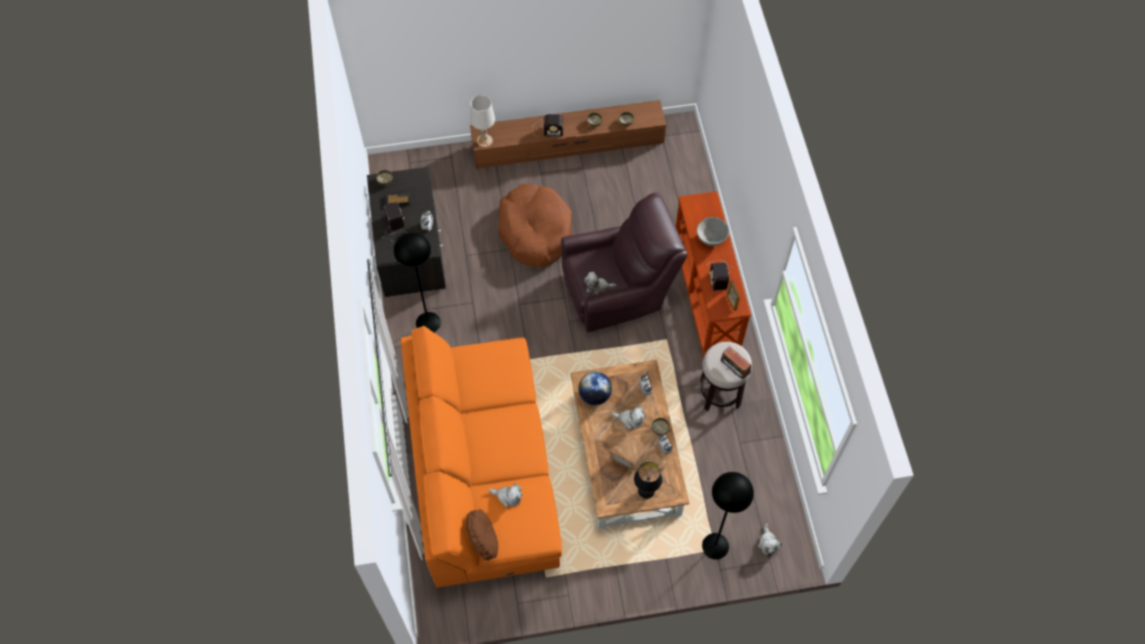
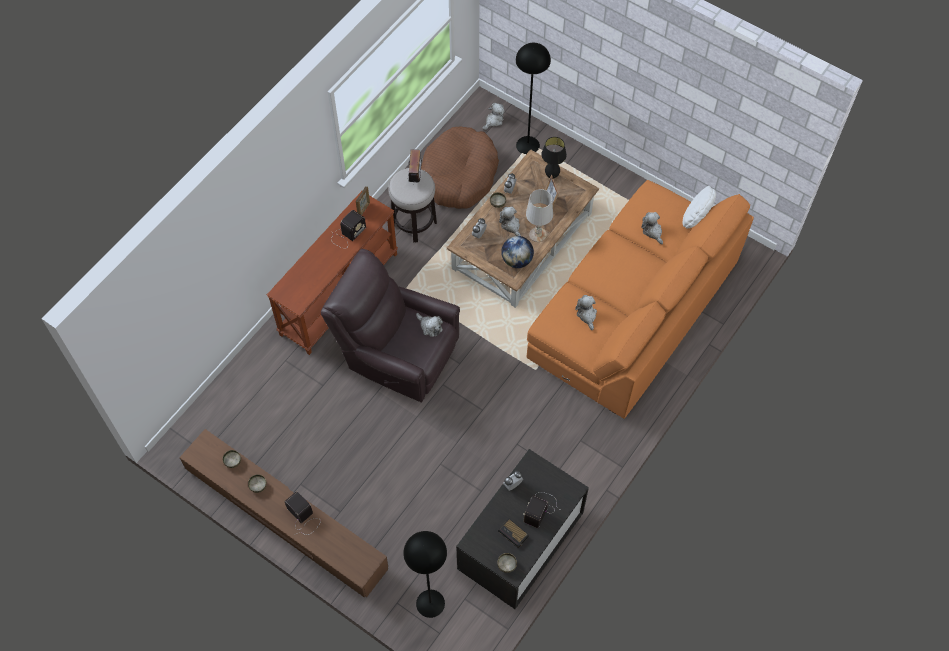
camera: 135 degrees left, 0 degrees up
black floor lamp [394,232,441,332] -> black floor lamp moved to [403,531,447,618]
brown pillow [466,509,498,561] -> white pillow [683,186,716,228]
white table lamp [470,95,495,147] -> white table lamp moved to [526,189,553,242]
brown dog bed [498,184,572,268] -> brown dog bed moved to [421,126,499,209]
grey bowl [696,217,729,246] -> none
none -> plush toy [575,295,597,330]

